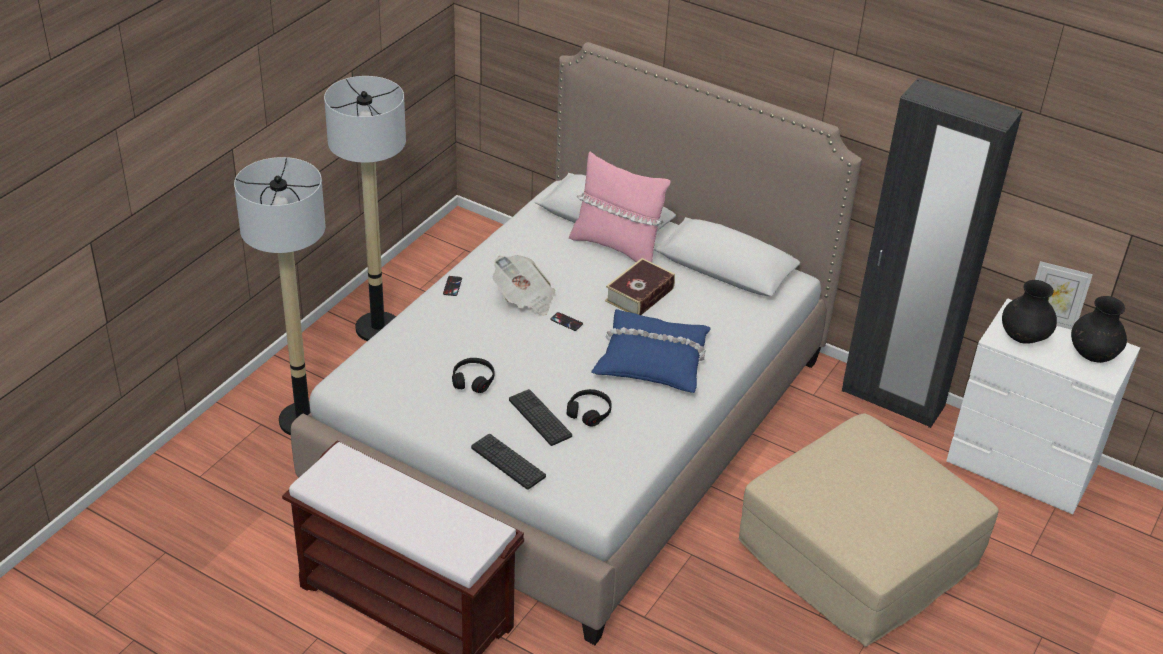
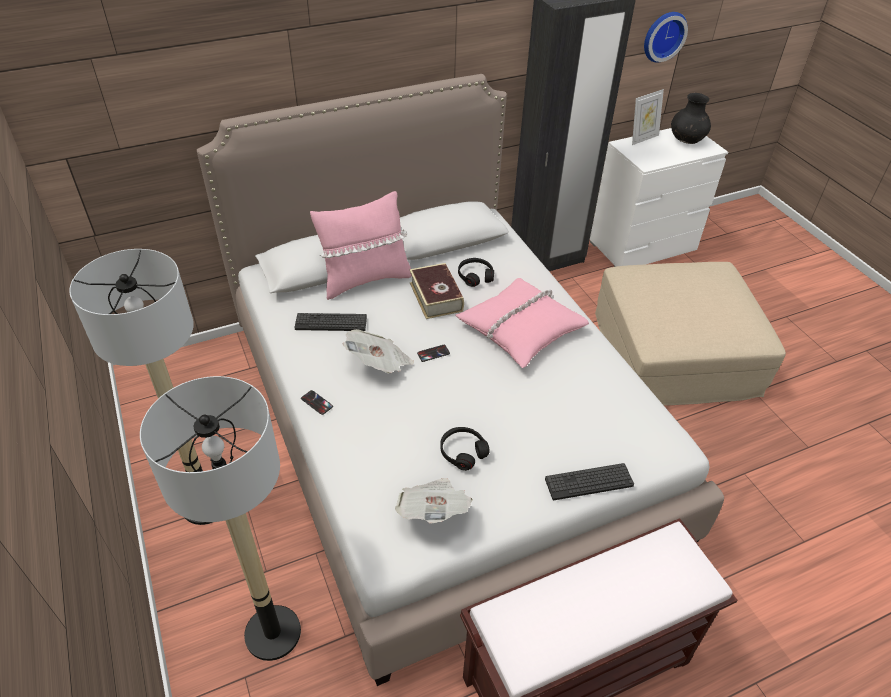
camera: 55 degrees left, 5 degrees up
keyboard [509,389,572,446] -> keyboard moved to [294,313,367,331]
black headphones [567,389,612,427] -> black headphones moved to [458,258,494,287]
blue pillow [591,309,711,393] -> pink pillow [456,278,589,368]
black vase [1002,280,1057,343] -> none
none -> newspaper [395,478,473,524]
none -> wall clock [644,12,688,62]

